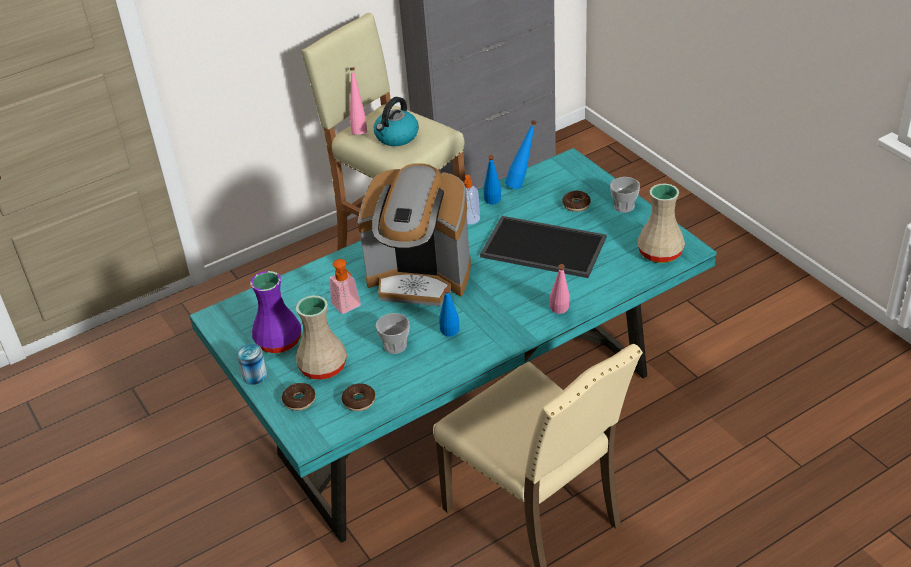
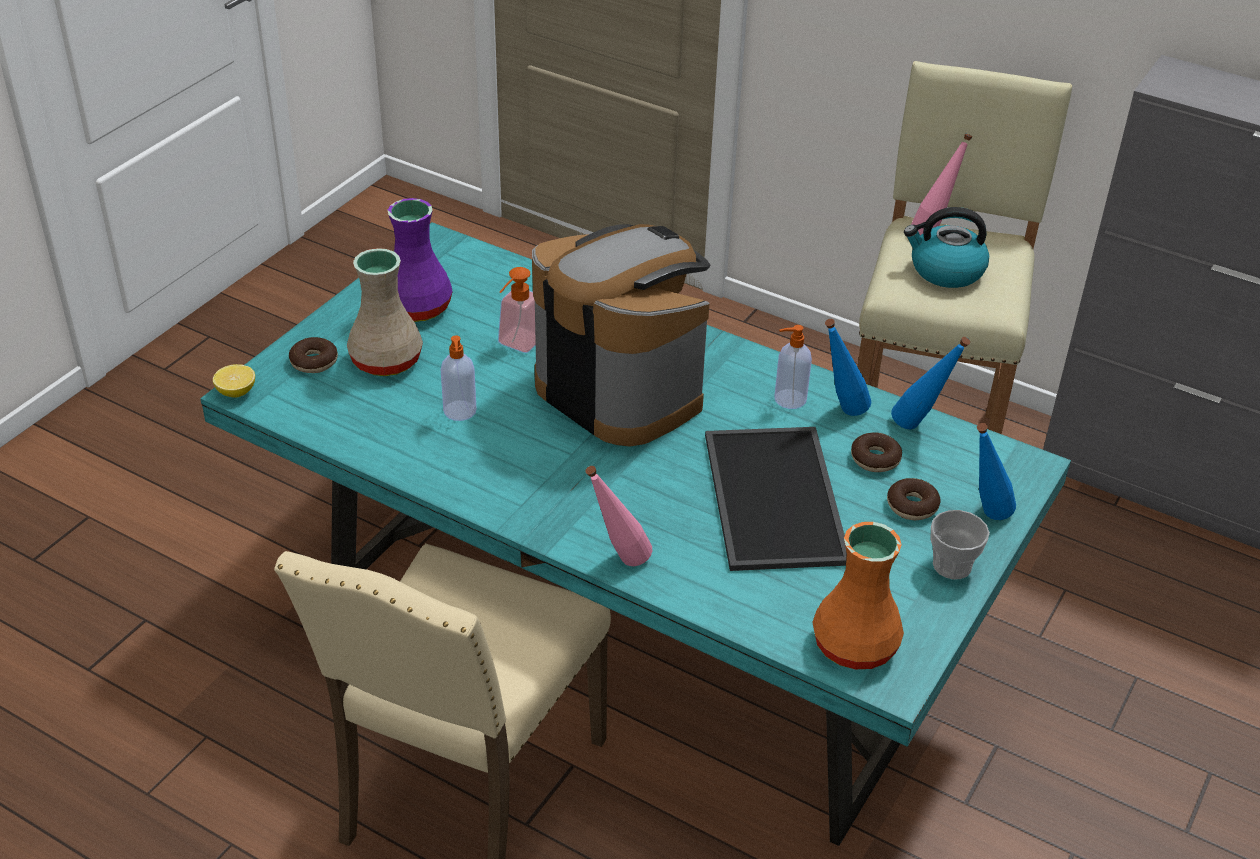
camera: 60 degrees right, 0 degrees up
can [237,343,267,385] -> none
donut [342,383,375,411] -> donut moved to [851,433,902,472]
coffee machine [358,163,471,306] -> coffee machine turned 150 degrees clockwise [532,224,710,446]
cup [376,313,410,354] -> soap dispenser [441,335,477,421]
blue bottle [439,287,459,337] -> blue bottle moved to [977,423,1016,520]
beige vase [637,184,685,263] -> orange vase [812,522,904,669]
none -> lemon [213,364,255,398]

